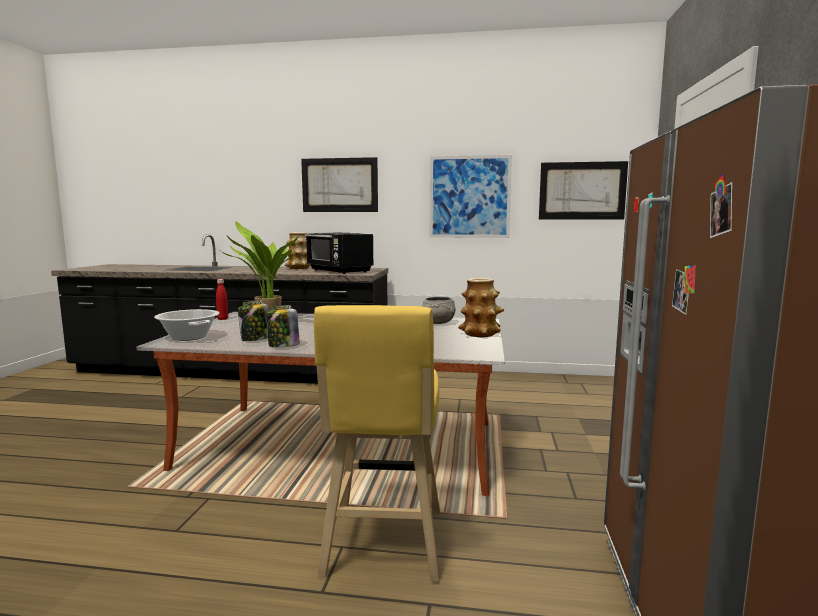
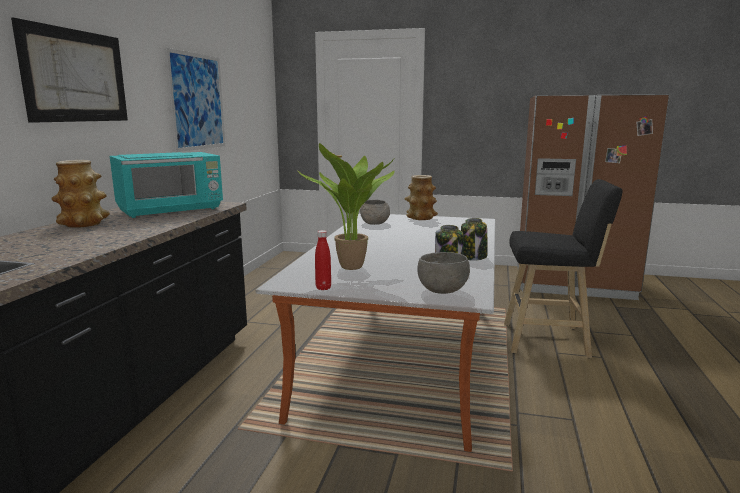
camera: 85 degrees left, 5 degrees up
cooking pot [154,309,219,341] -> grey bowl [417,252,470,294]
black microwave [305,233,373,274] -> turquoise microwave [110,152,223,218]
yellow stool [314,305,440,582] -> black stool [504,179,622,358]
picture [539,161,628,220] -> none

